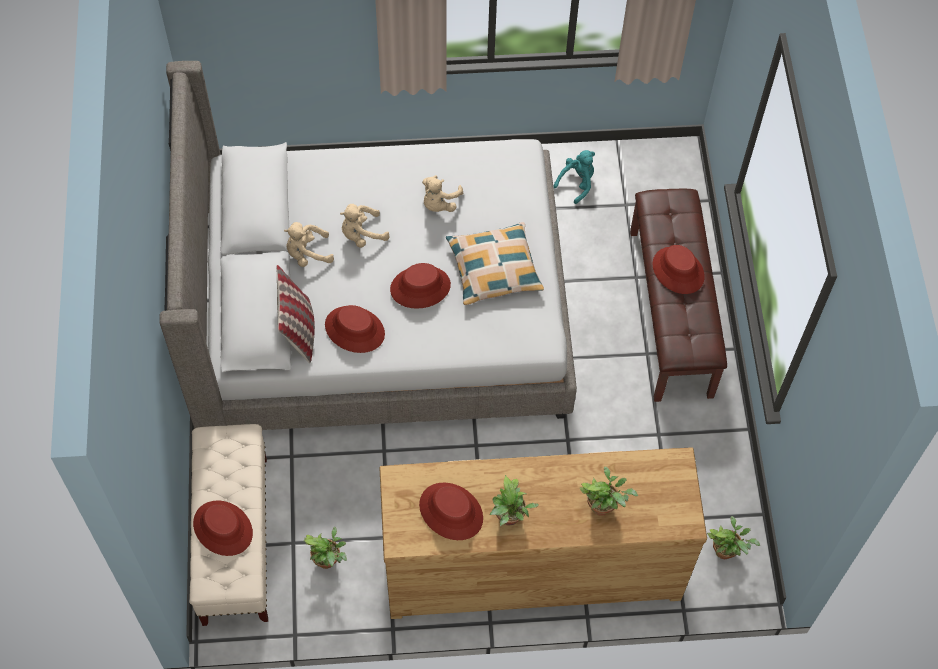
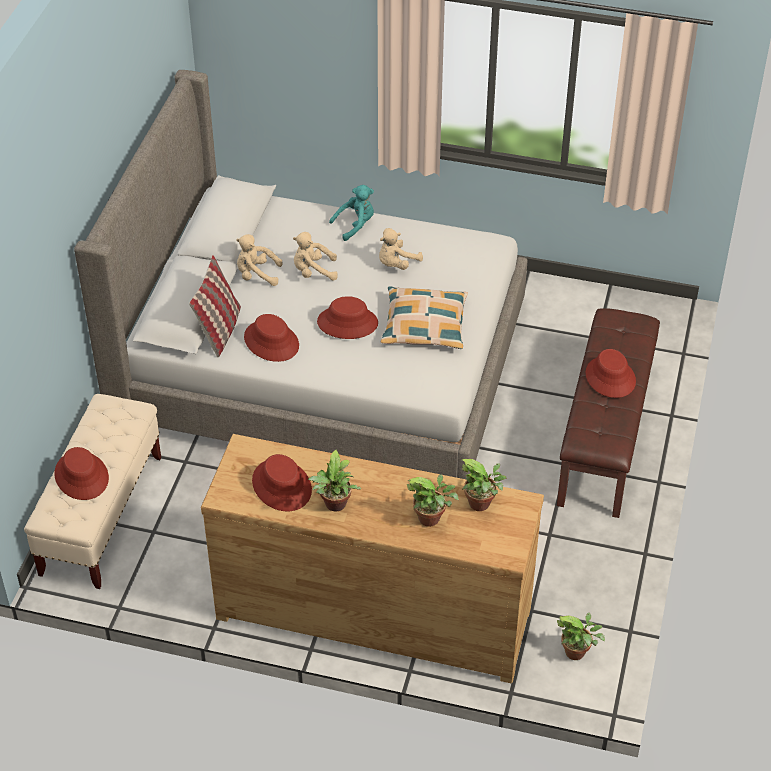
camera: 20 degrees right, 15 degrees down
potted plant [304,527,347,569] -> potted plant moved to [462,459,507,511]
turquoise plush toy [554,150,595,204] -> turquoise plush toy moved to [329,185,374,241]

